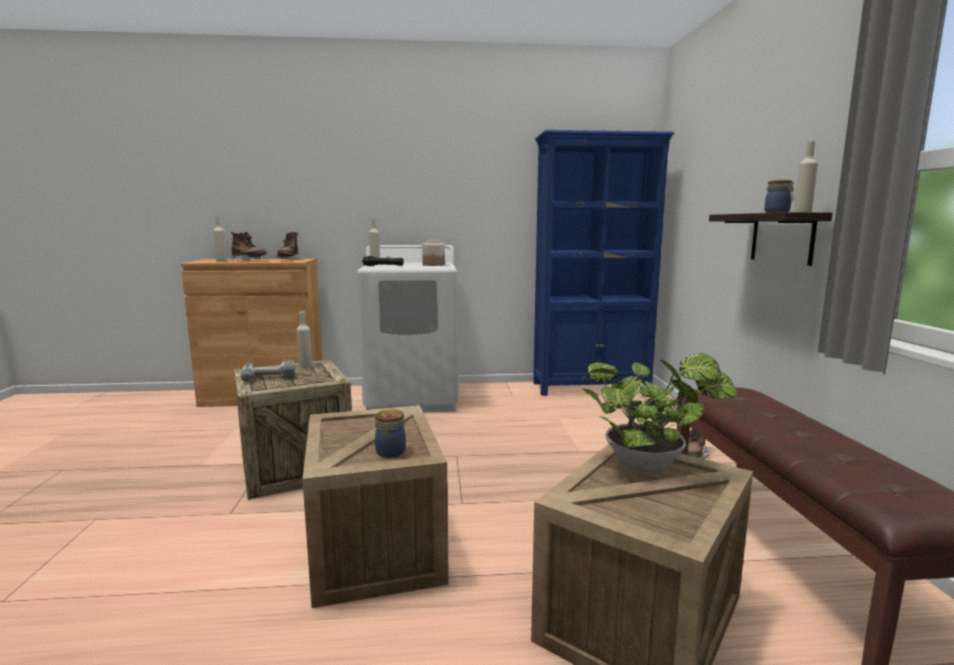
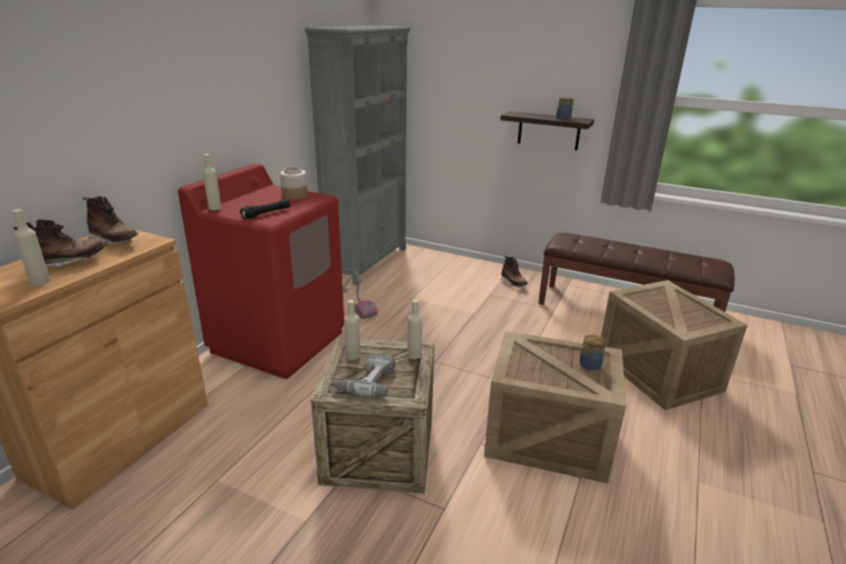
camera: 60 degrees left, 15 degrees up
white washing machine [357,245,459,412] -> red washing machine [178,163,344,379]
blue bookcase [533,130,674,395] -> grey bookcase [305,25,411,285]
potted plant [582,353,738,473] -> none
beige bottle [794,141,818,212] -> beige bottle moved to [407,299,422,359]
none -> vacuum cleaner [343,270,378,319]

